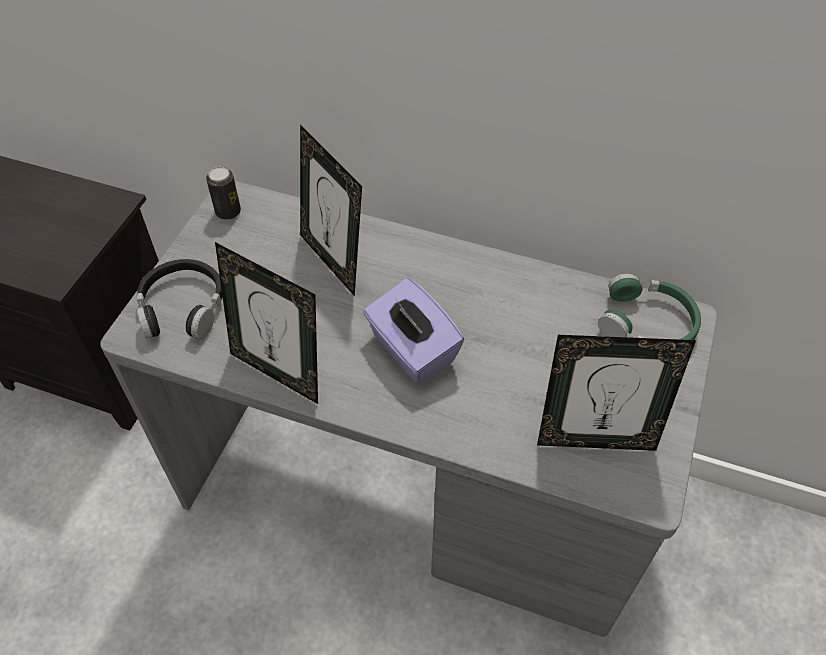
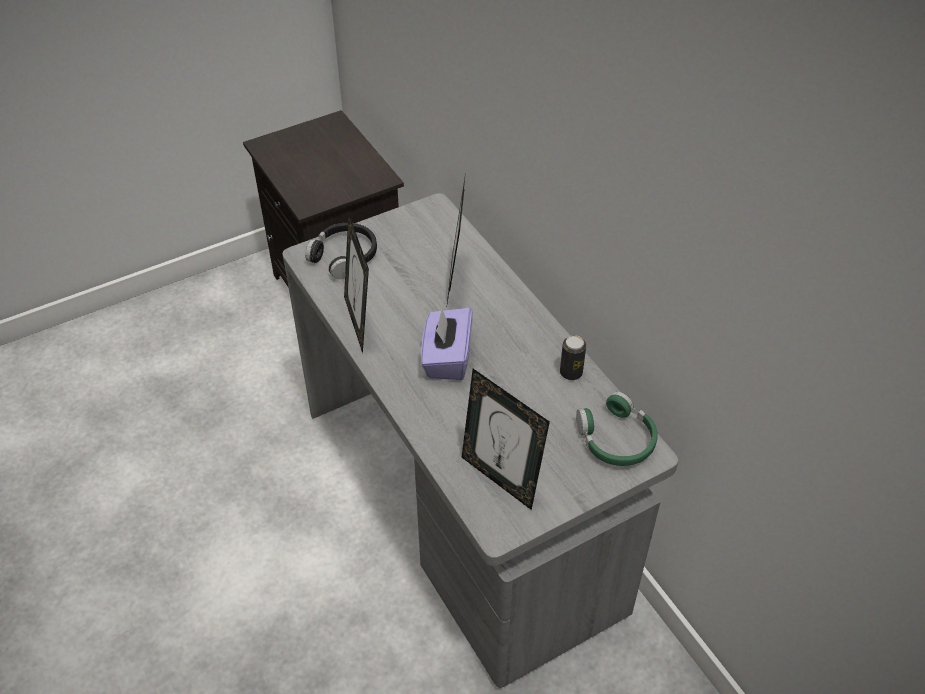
camera: 40 degrees right, 5 degrees down
can [206,167,241,220] -> can moved to [560,335,586,380]

